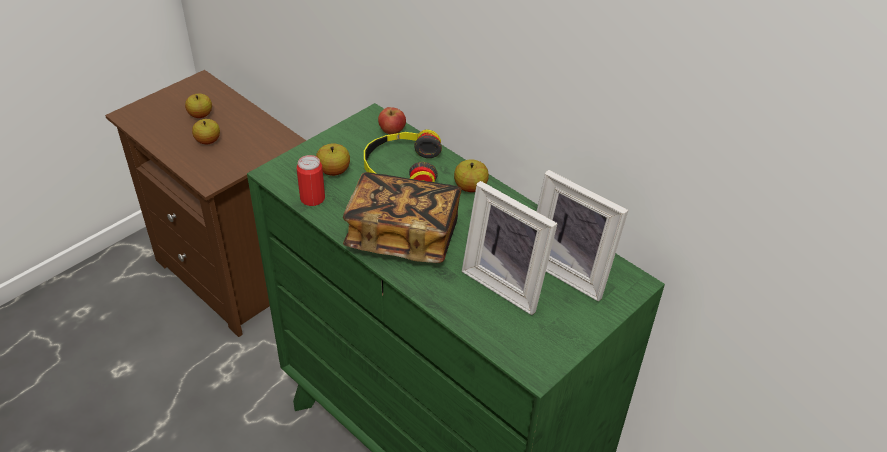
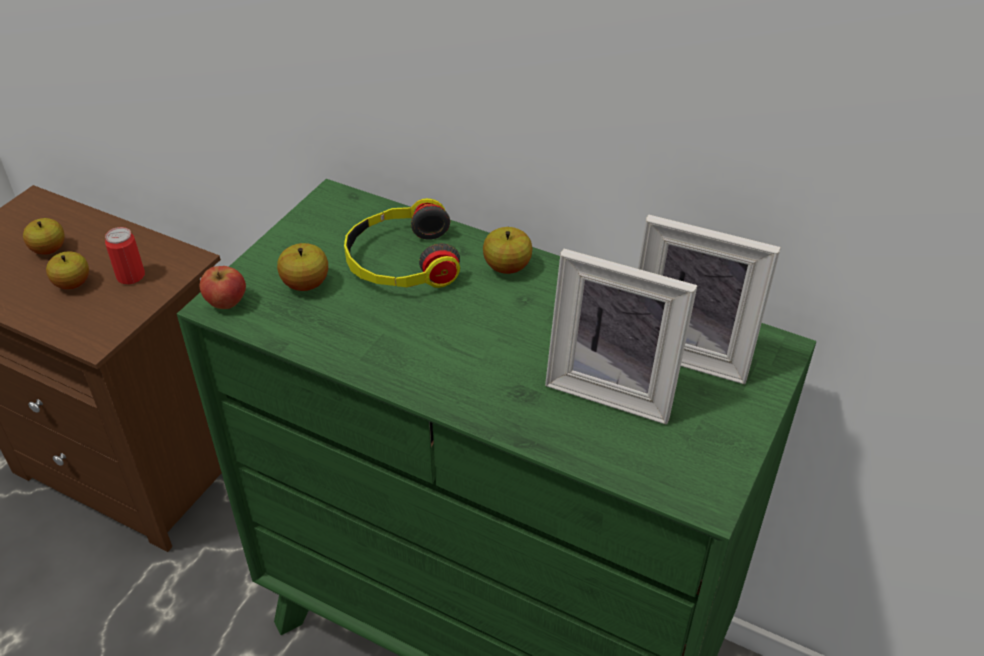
camera: 15 degrees left, 0 degrees up
can [297,155,325,206] -> can moved to [105,227,145,284]
book [343,172,461,263] -> none
apple [378,107,406,135] -> apple moved to [200,266,246,309]

